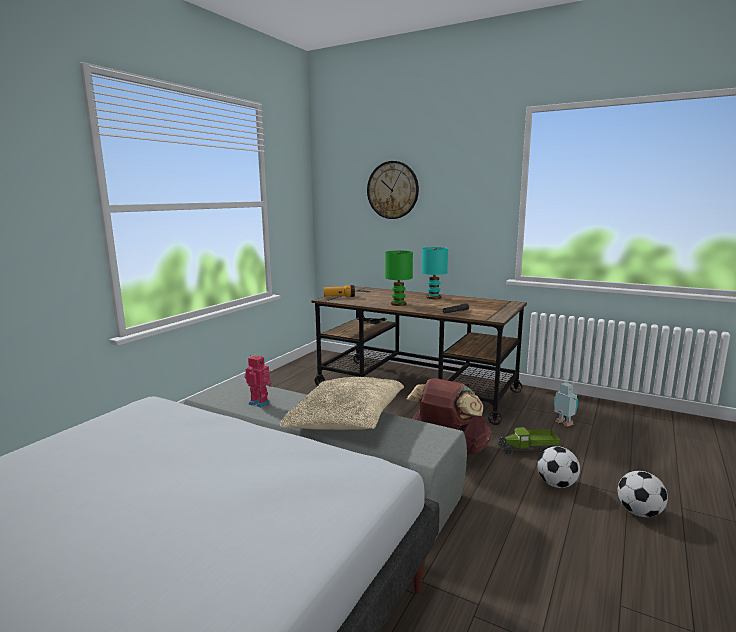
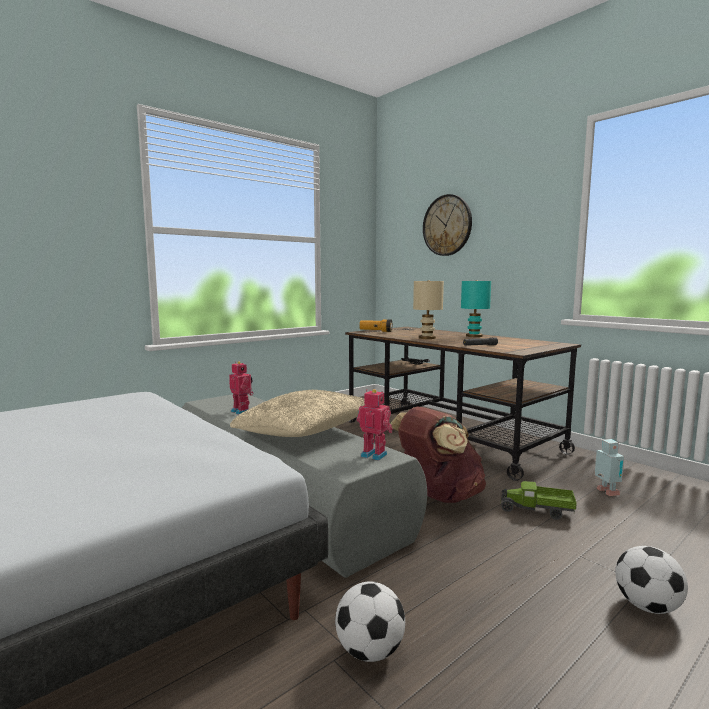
camera: 20 degrees right, 5 degrees down
green table lamp [385,251,413,306] -> beige table lamp [413,280,444,339]
football [537,446,580,488] -> football moved to [335,581,405,662]
none -> toy robot [357,389,393,460]

